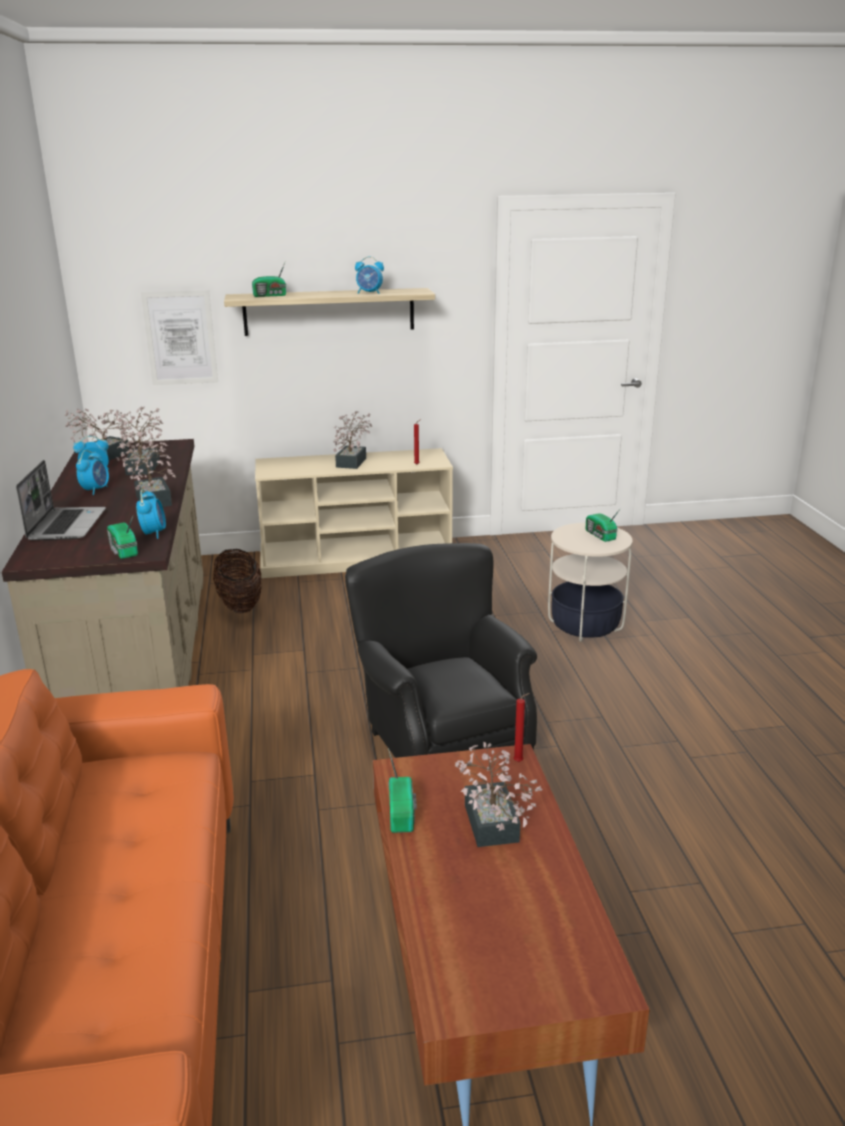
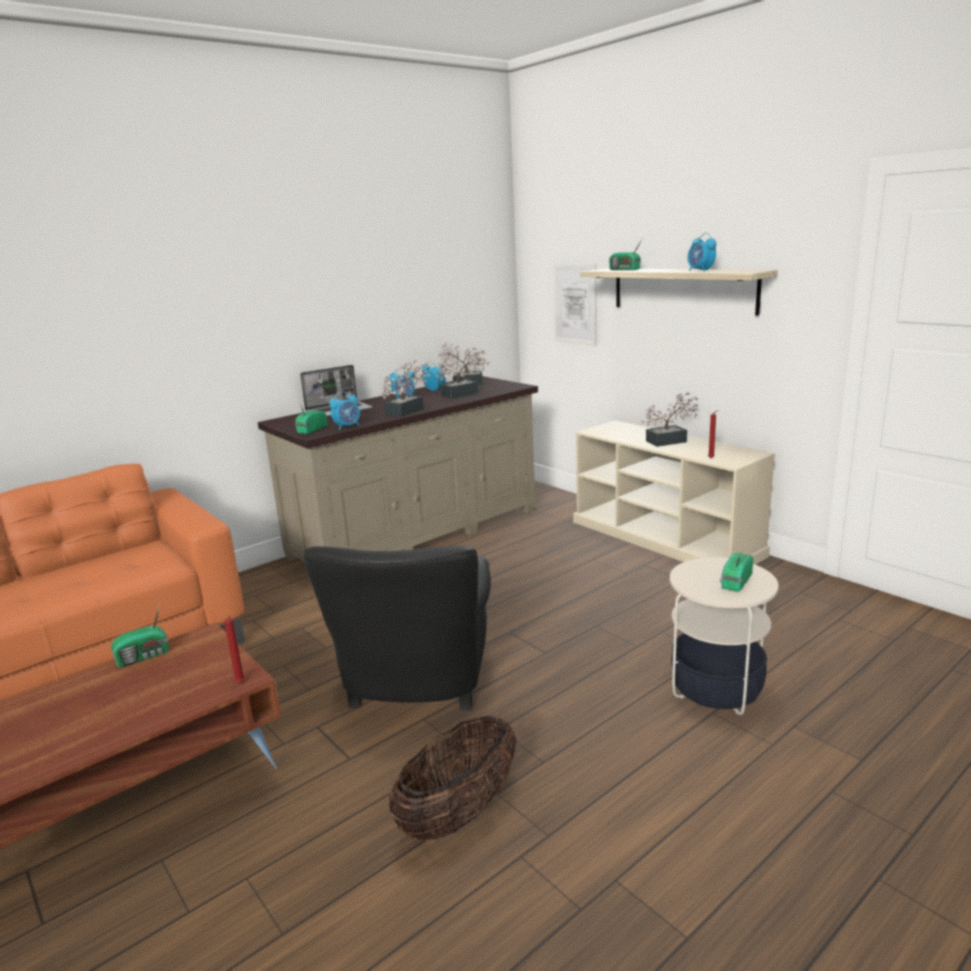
camera: 60 degrees right, 5 degrees down
basket [213,549,262,613] -> basket moved to [389,716,516,841]
black armchair [345,543,537,758] -> black armchair turned 150 degrees clockwise [303,546,491,710]
potted plant [455,742,542,847] -> none

